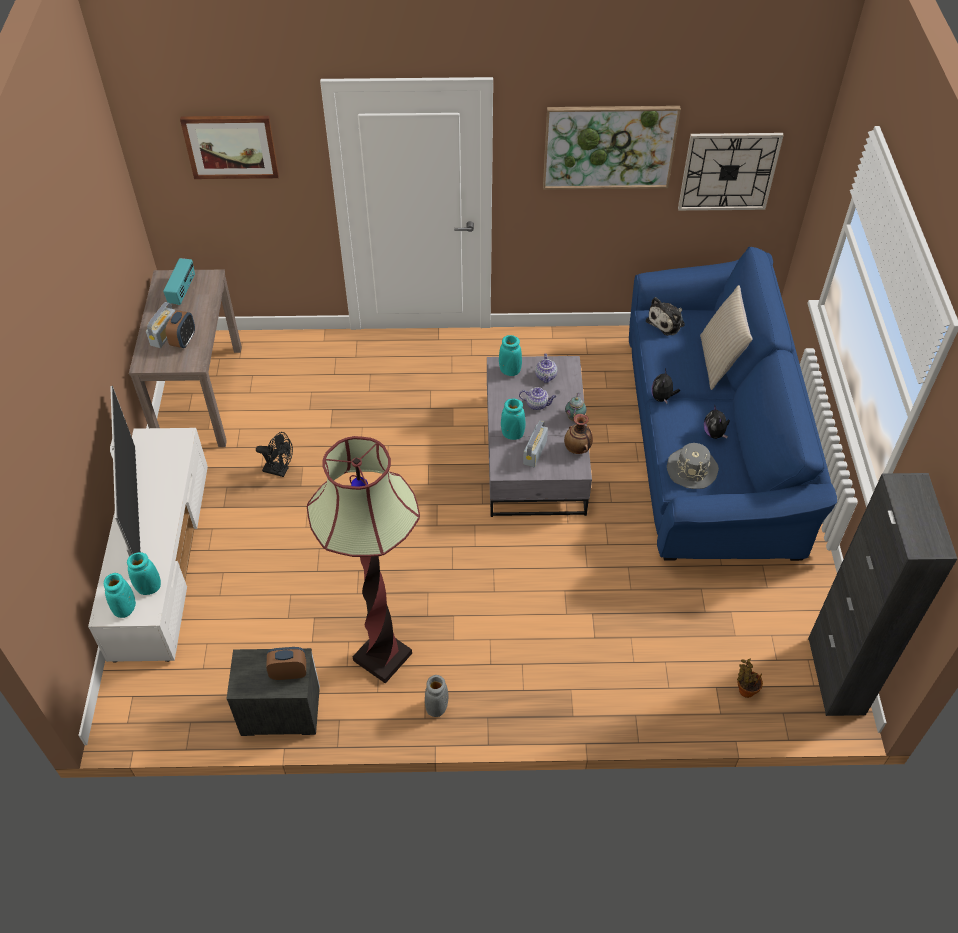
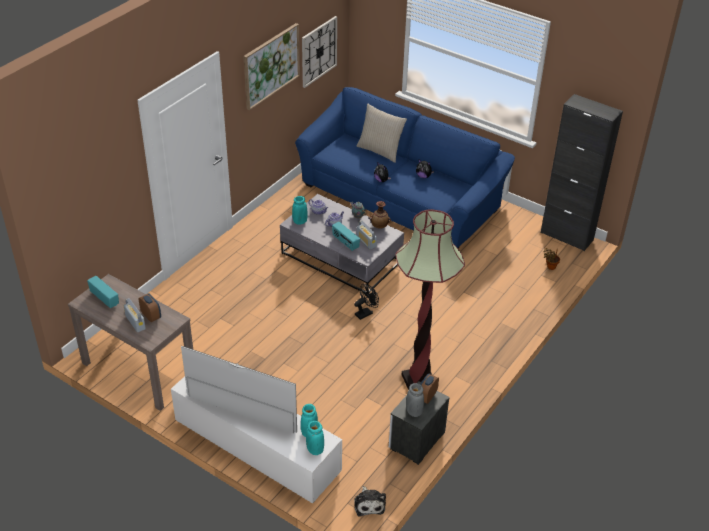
camera: 55 degrees left, 10 degrees down
picture [180,116,279,179] -> none
black fan [256,432,293,477] -> black fan moved to [354,284,379,320]
grey vase [425,675,448,717] -> grey vase moved to [406,383,424,417]
turquoise vase [501,399,525,440] -> radio [332,222,360,251]
plush toy [646,297,685,336] -> plush toy moved to [354,486,386,516]
grey hat [667,443,719,489] -> none

